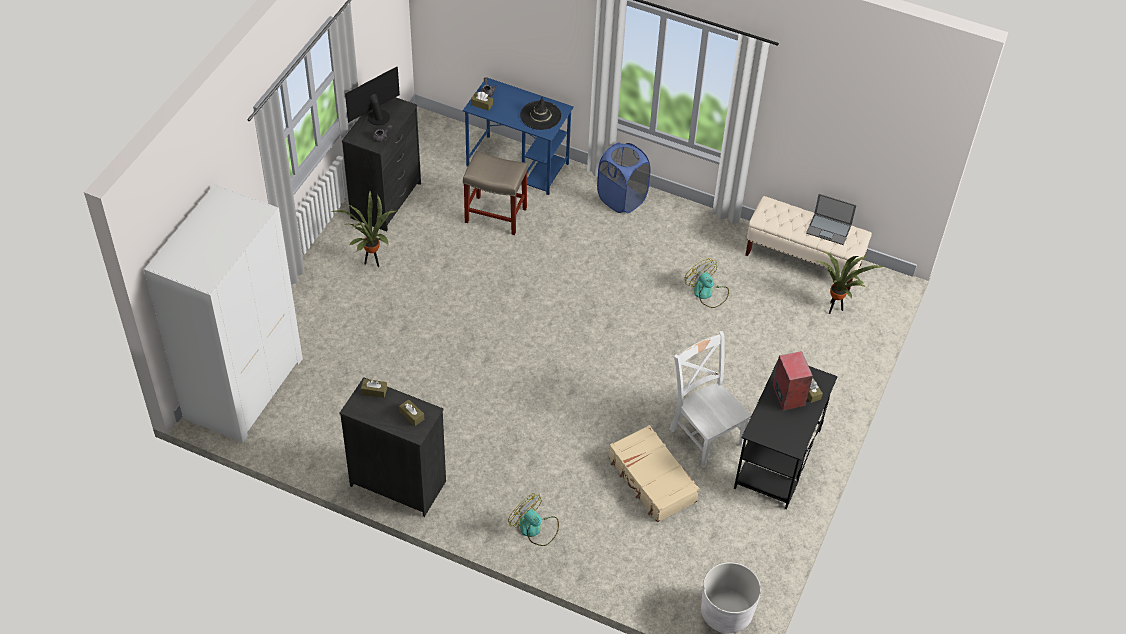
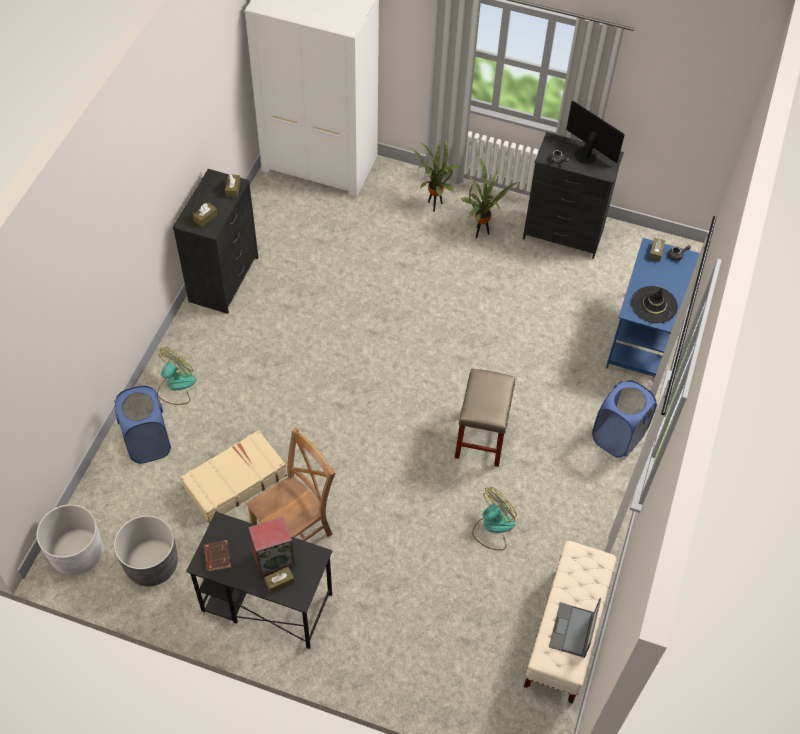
camera: 85 degrees right, 5 degrees up
beige stool [463,151,528,235] -> beige stool moved to [455,368,515,467]
white chair [669,331,751,468] -> brown chair [246,427,335,541]
potted plant [817,251,885,314] -> potted plant moved to [410,138,459,212]
none -> blue laundry basket [114,386,171,464]
none -> grey planter [114,515,178,586]
none -> brown book [204,540,231,571]

